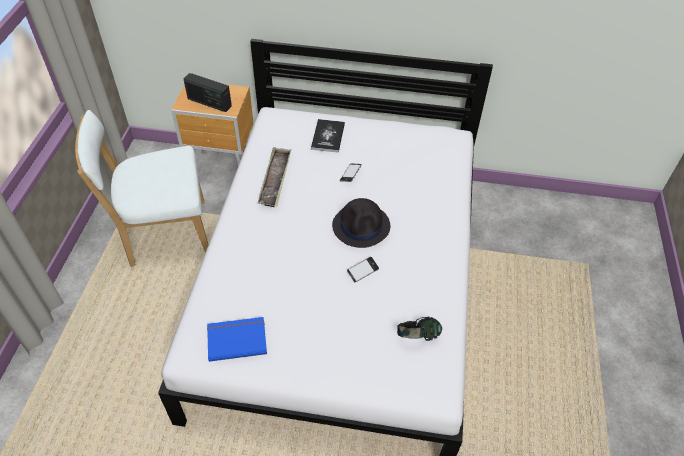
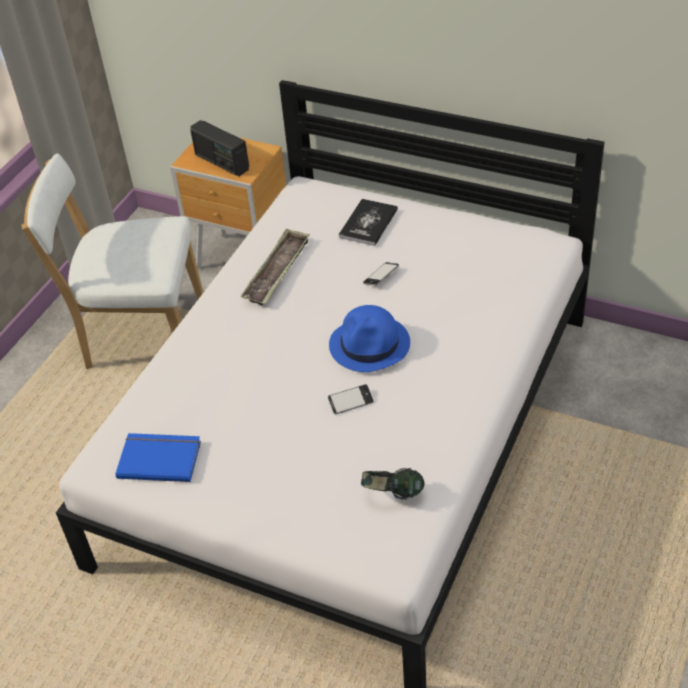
camera: 20 degrees right, 5 degrees down
black hat [332,198,390,248] -> blue hat [329,305,410,372]

